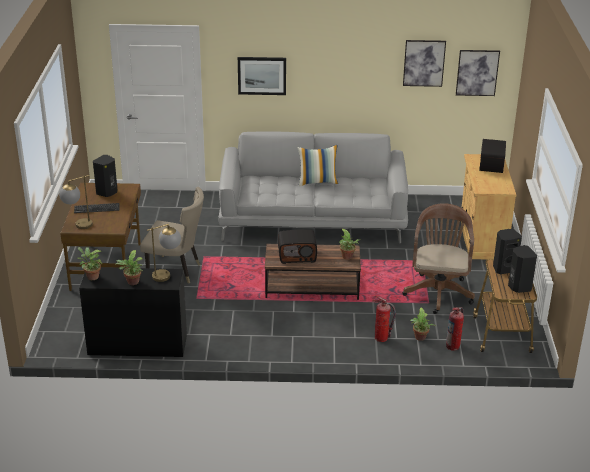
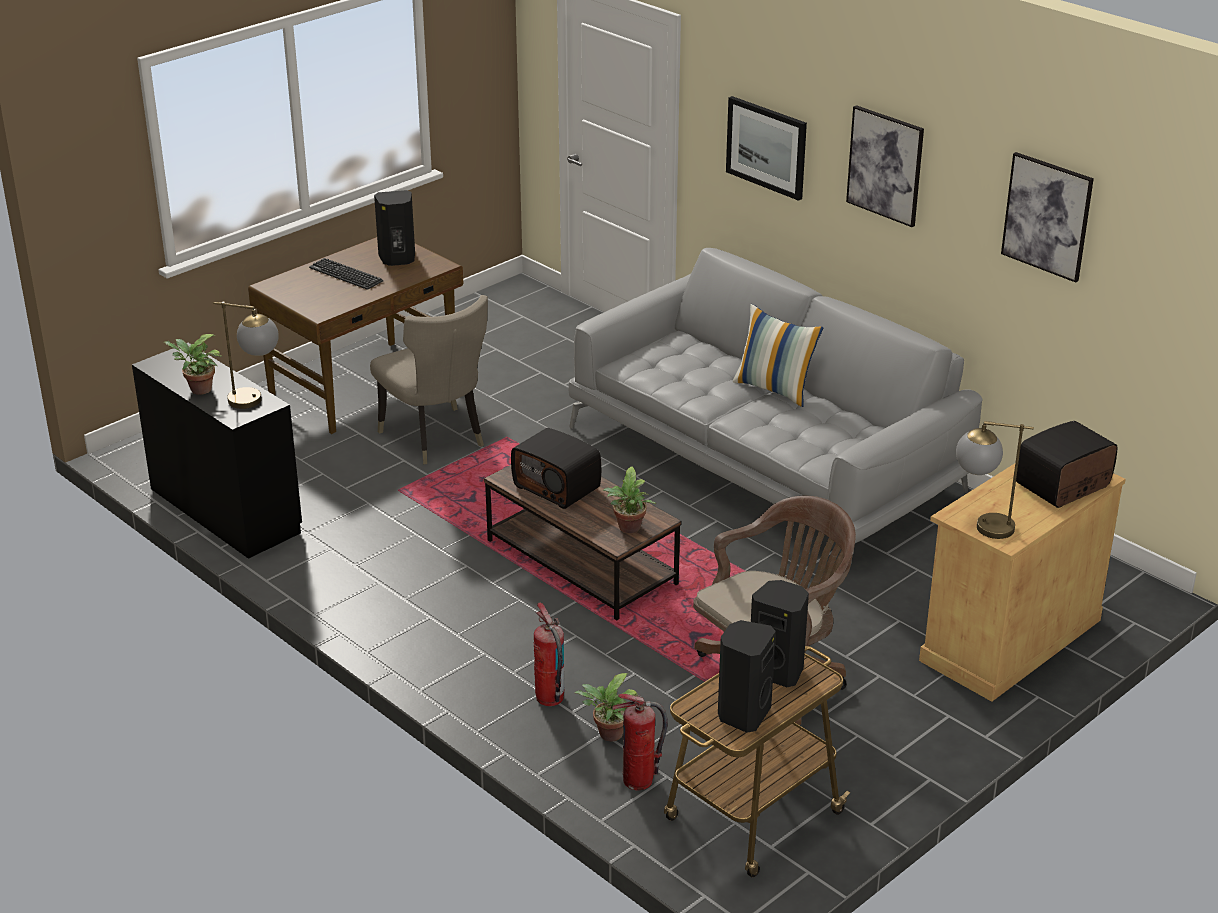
camera: 45 degrees right, 0 degrees up
table lamp [59,175,93,229] -> table lamp moved to [956,421,1034,539]
potted plant [77,247,102,280] -> none
picture [456,50,500,96] -> picture moved to [846,105,924,227]

